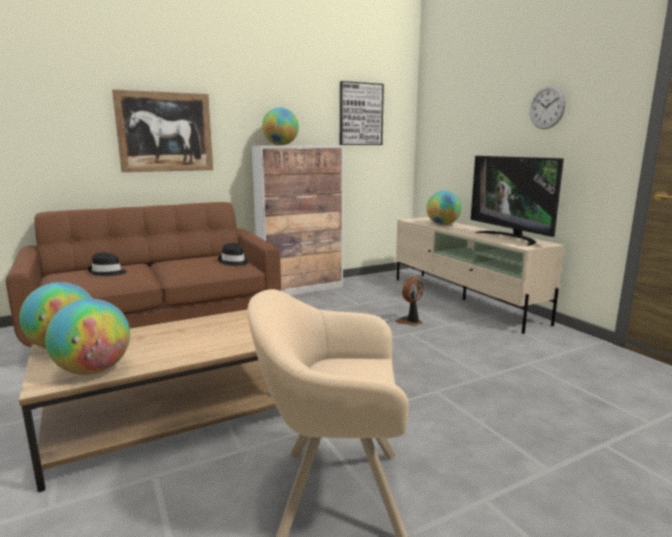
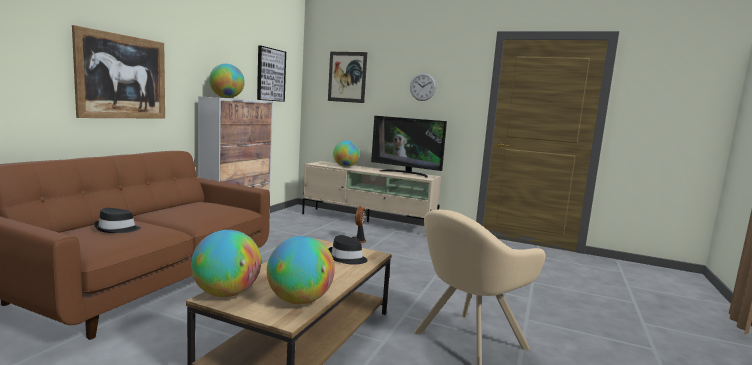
camera: 40 degrees left, 5 degrees down
black hat [218,243,249,266] -> black hat moved to [329,235,368,265]
none -> picture [328,52,367,103]

